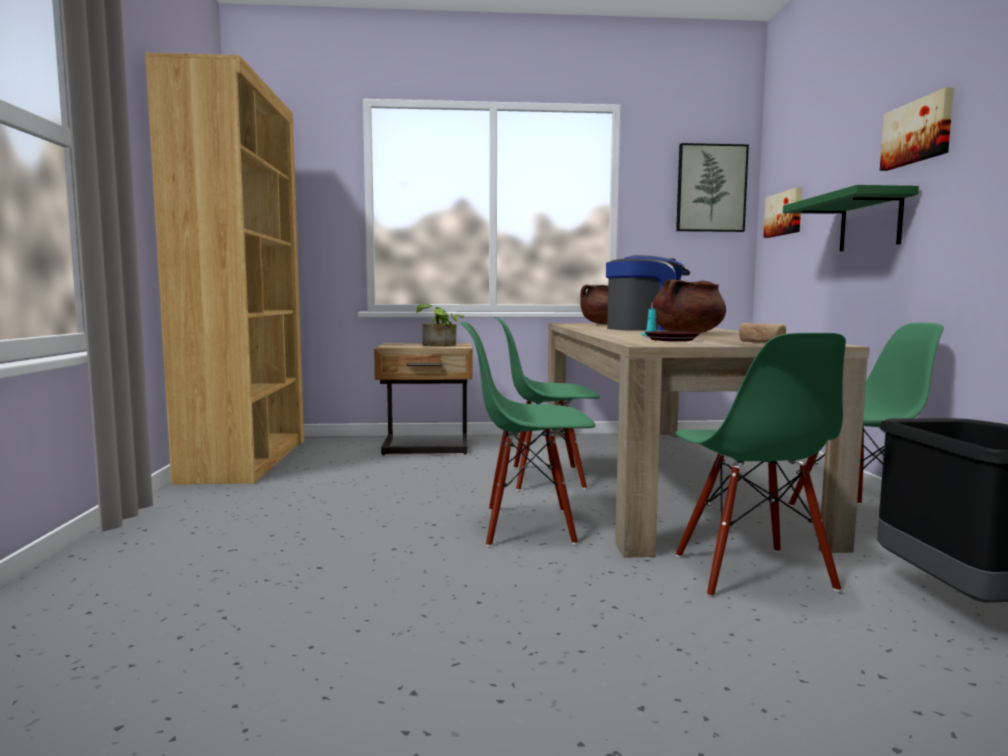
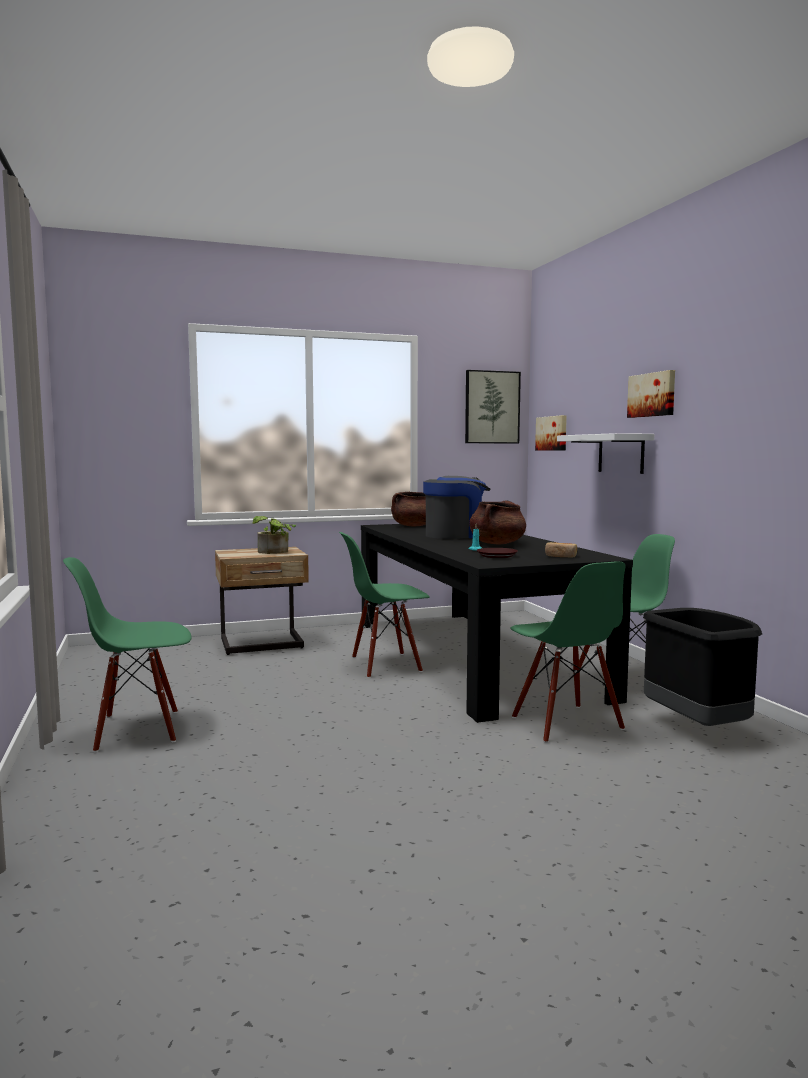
camera: 15 degrees left, 0 degrees up
brown bookcase [145,53,304,485] -> none
green chair [459,322,595,547] -> green chair moved to [63,557,192,752]
beige dining table [548,323,870,558] -> black dining table [361,524,633,723]
green shelf [783,185,919,251] -> white shelf [557,433,654,474]

